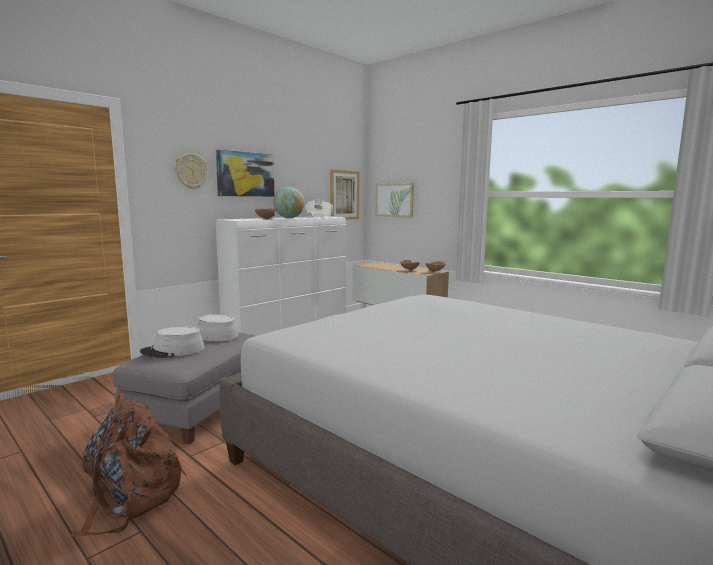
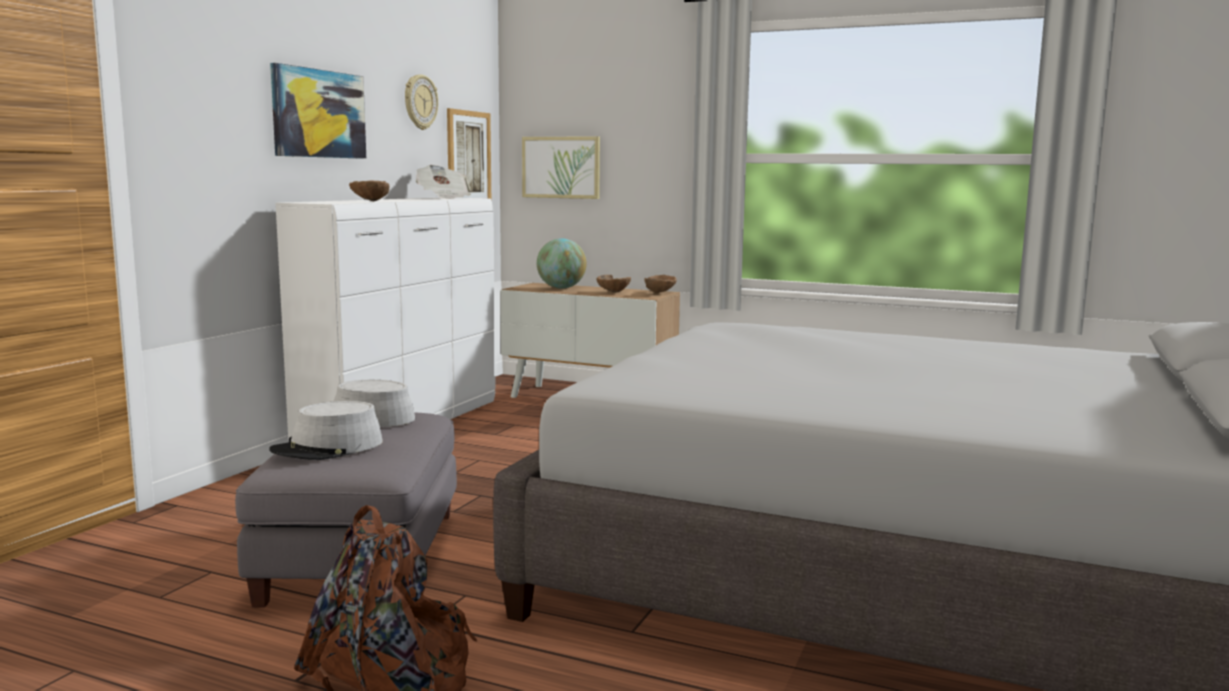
camera: 20 degrees left, 0 degrees up
wall clock [175,153,208,189] -> wall clock moved to [405,74,438,130]
globe [273,187,305,218] -> globe moved to [537,238,587,289]

